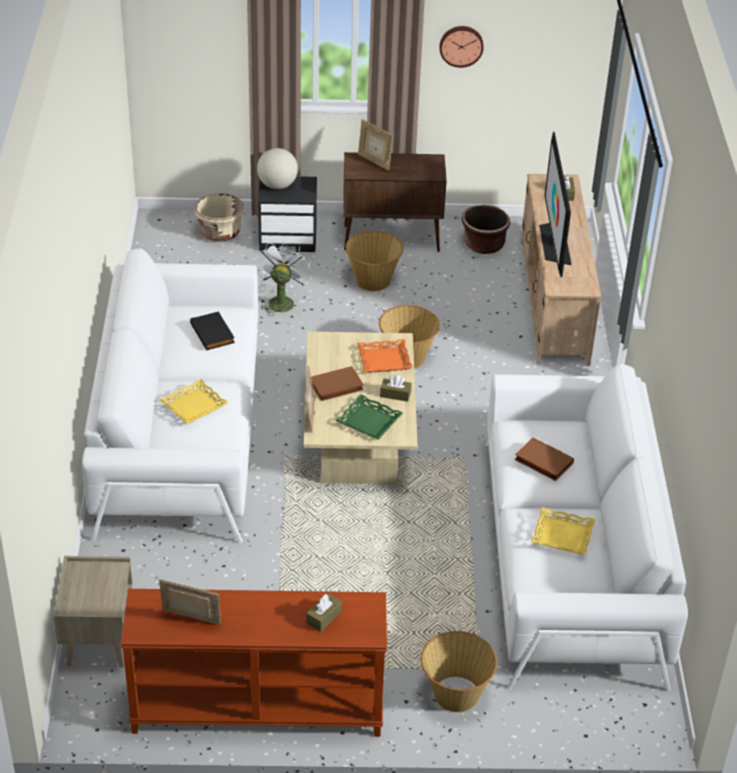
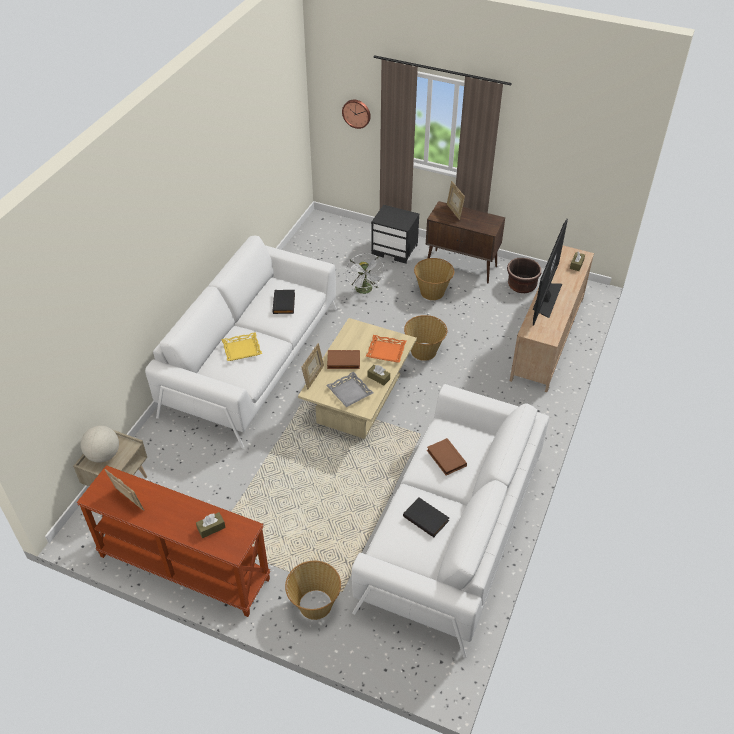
camera: 25 degrees right, 5 degrees up
beige planter [195,193,244,242] -> none
white fan [254,241,312,316] -> white fan turned 135 degrees clockwise [345,253,384,295]
globe [257,148,298,189] -> globe moved to [81,426,119,463]
green tray [336,394,403,439] -> grey tray [326,371,373,407]
wall clock [439,26,484,68] -> wall clock moved to [342,100,371,129]
yellow tray [531,507,596,555] -> black book [403,497,449,537]

